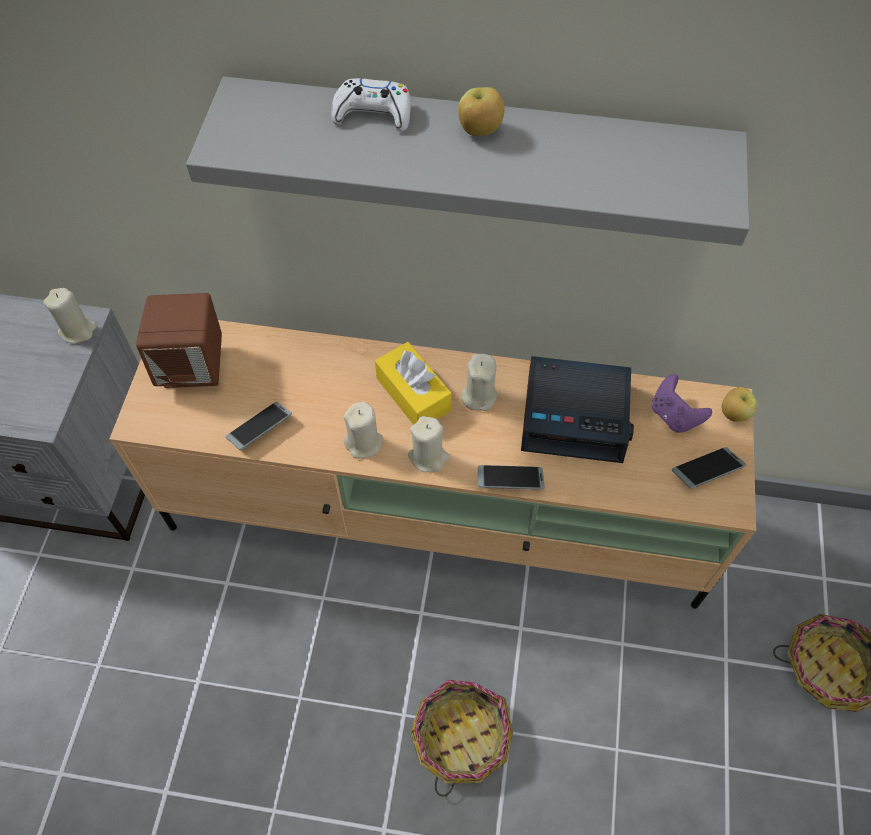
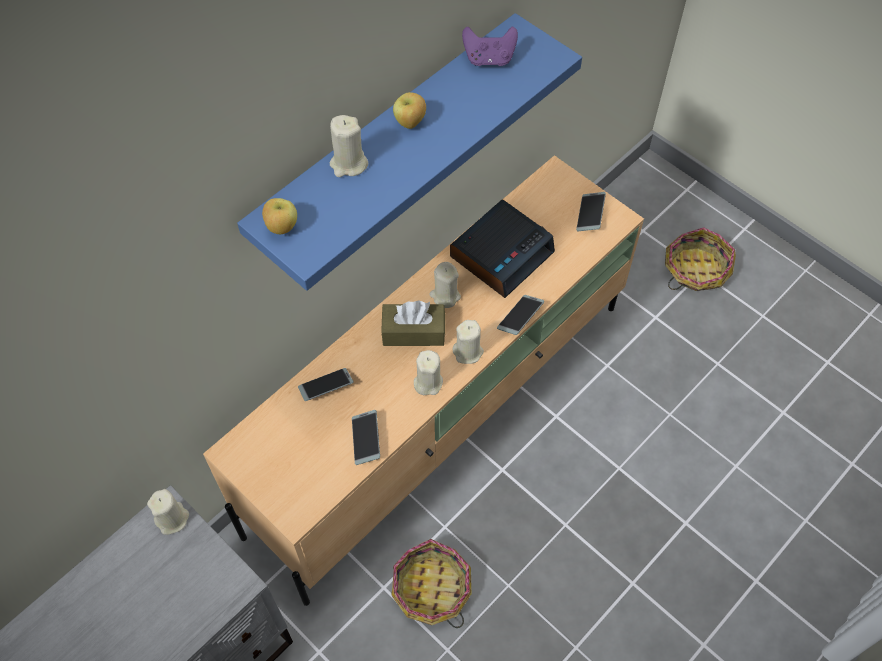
camera: 55 degrees left, 0 degrees up
brown speaker [136,293,222,388] -> none
grey shelf [186,76,750,246] -> blue shelf [237,13,582,291]
white game controller [331,78,411,132] -> beige candle [330,115,368,177]
yellow tissue box [375,342,452,425] -> brown tissue box [381,300,445,346]
basket [410,680,513,797] -> basket moved to [391,539,472,628]
purple game controller [652,374,712,433] -> purple game controller moved to [462,26,518,66]
apple [722,387,758,422] -> apple moved to [262,198,297,234]
none -> phone [298,368,353,401]

